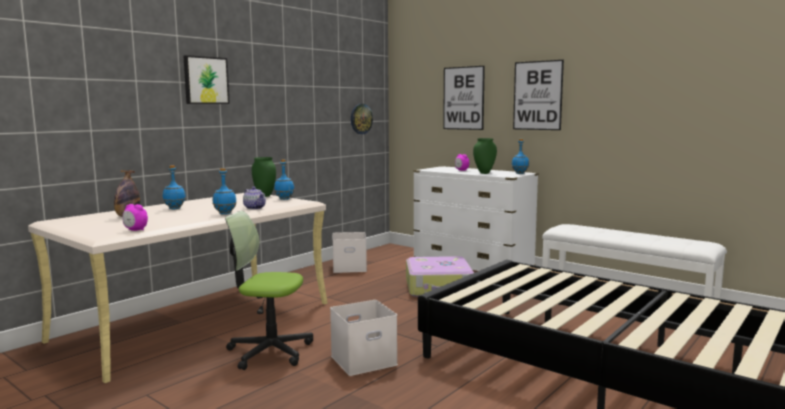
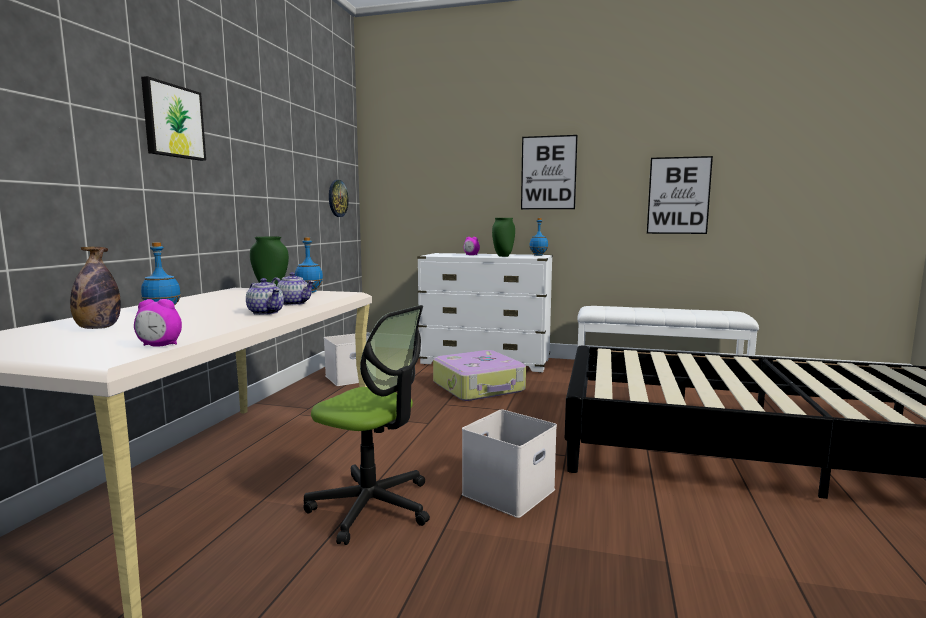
camera: 25 degrees left, 0 degrees up
blue bottle [213,168,237,215] -> teapot [246,278,284,315]
office chair [225,211,313,370] -> office chair turned 135 degrees counterclockwise [303,305,430,545]
picture [443,66,485,130] -> picture moved to [647,156,713,234]

